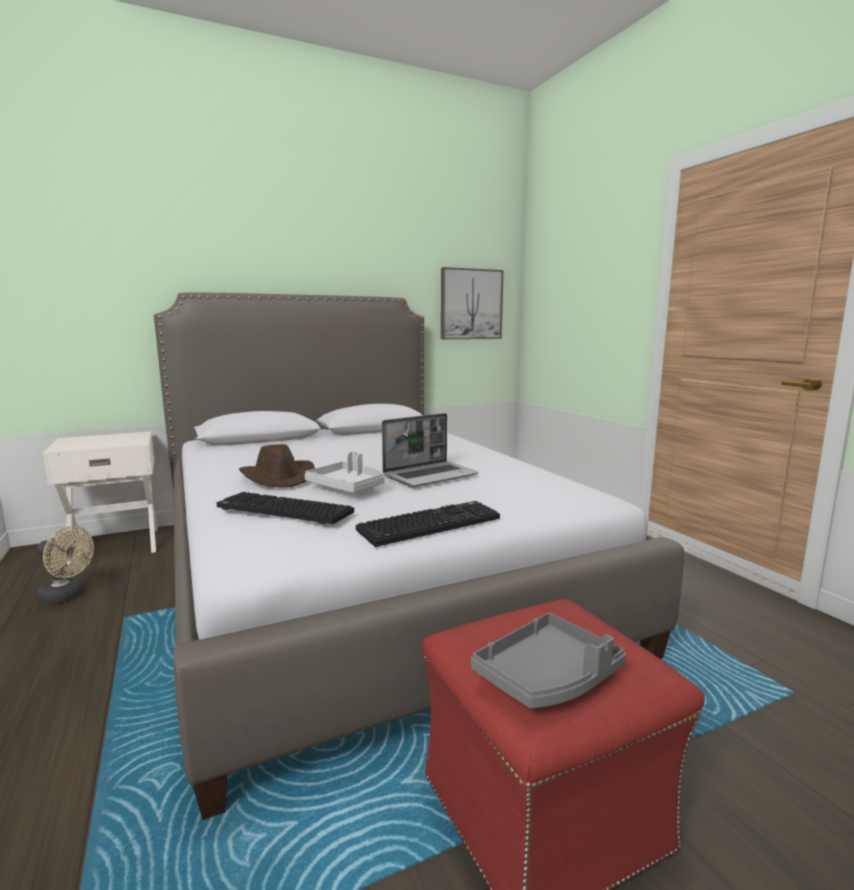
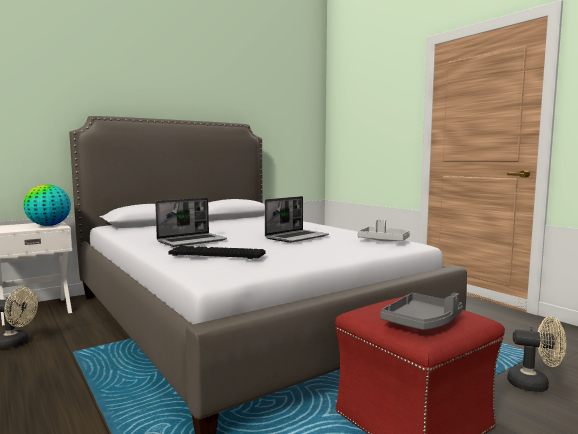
camera: 10 degrees left, 5 degrees down
brown hat [239,444,315,488] -> laptop [155,198,227,247]
grey tray [304,451,385,493] -> grey tray moved to [357,219,410,242]
keyboard [356,501,500,547] -> none
picture [441,267,504,339] -> none
none -> globe [23,184,71,226]
none -> beige fan [507,316,566,392]

